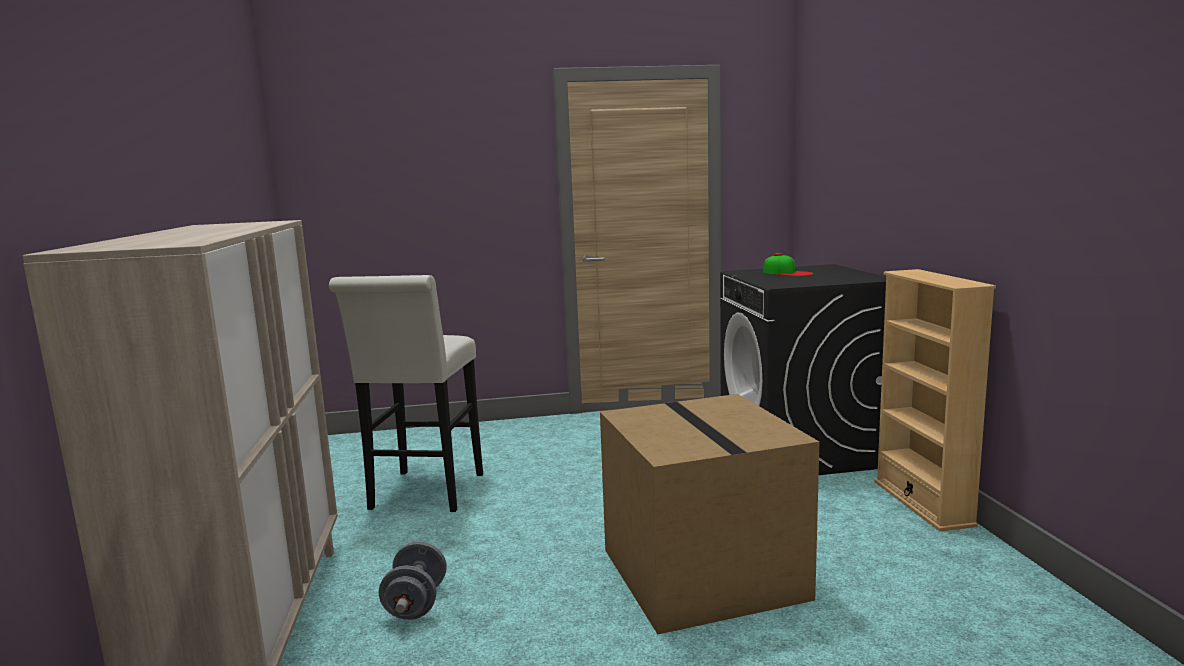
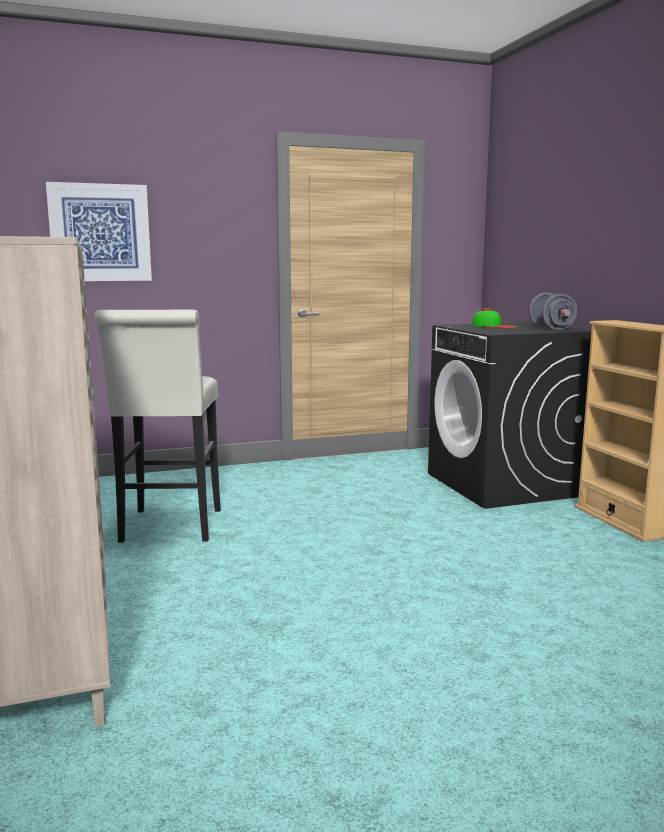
camera: 10 degrees left, 0 degrees up
grey dumbbell [379,541,447,620] -> grey dumbbell moved to [529,293,577,330]
cardboard box [600,394,819,634] -> none
none -> picture [46,182,152,281]

